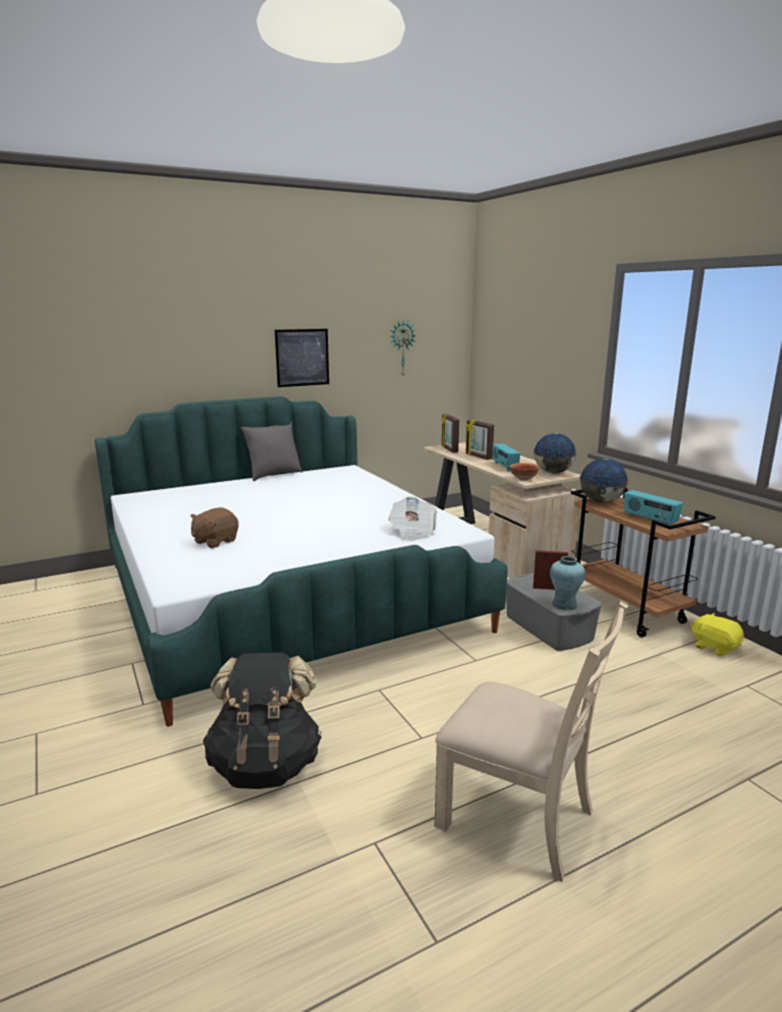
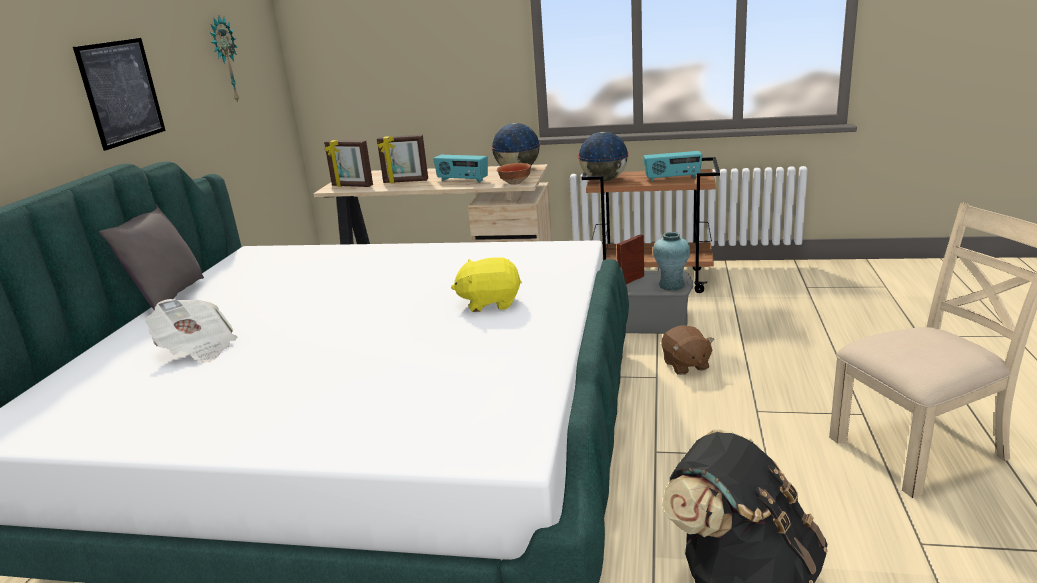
camera: 50 degrees left, 5 degrees up
brown plush toy [191,508,239,548] -> brown plush toy moved to [661,325,714,375]
newspaper [388,497,437,541] -> newspaper moved to [145,299,237,363]
yellow plush toy [691,613,744,657] -> yellow plush toy moved to [451,257,522,312]

